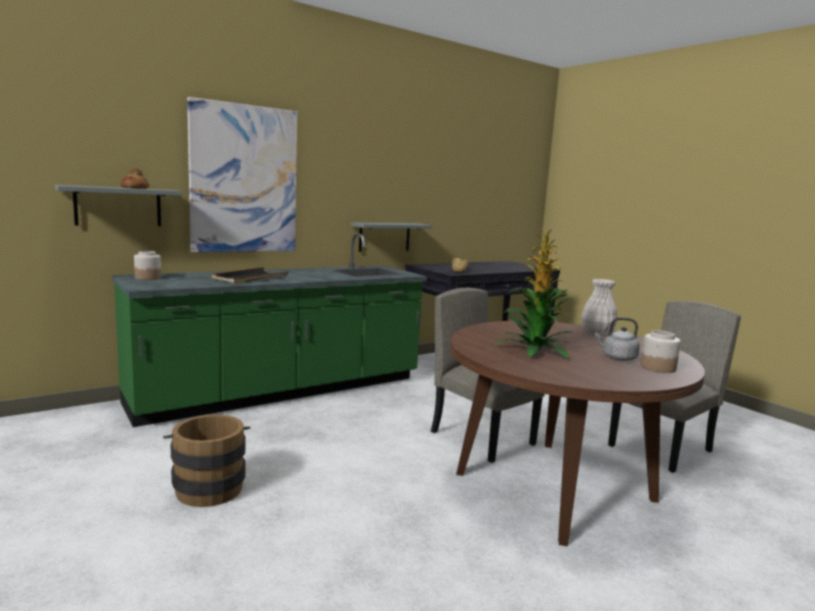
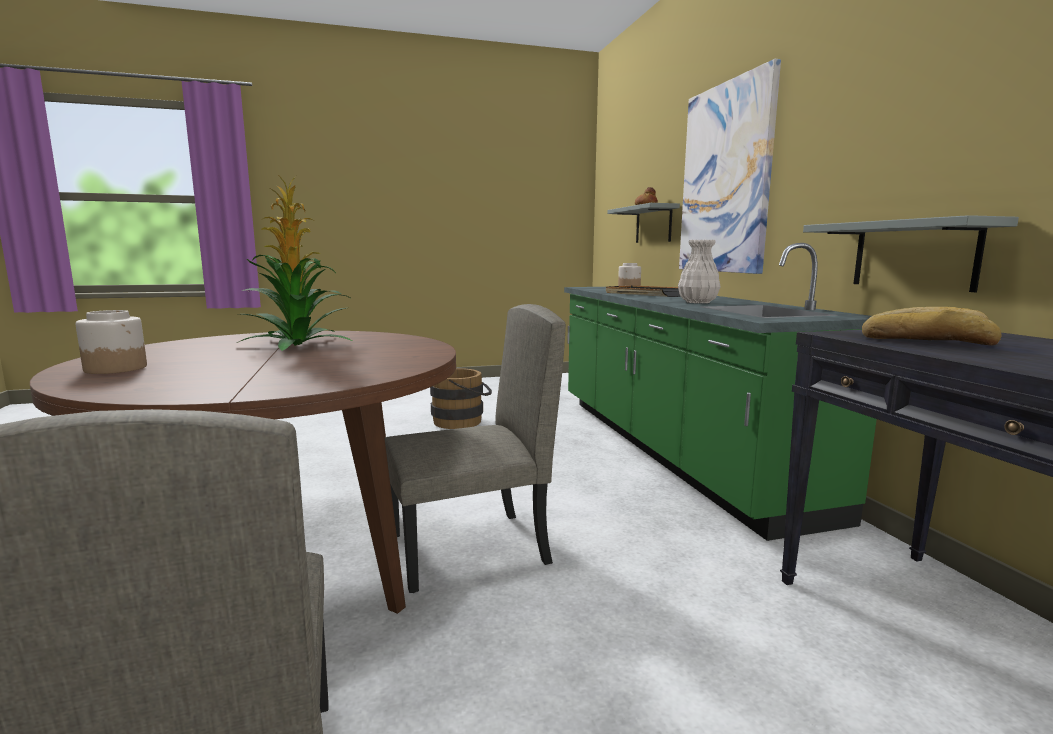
camera: 110 degrees right, 0 degrees up
white vase [581,279,618,334] -> white vase moved to [678,240,721,303]
grey kettle [595,317,640,361] -> none

